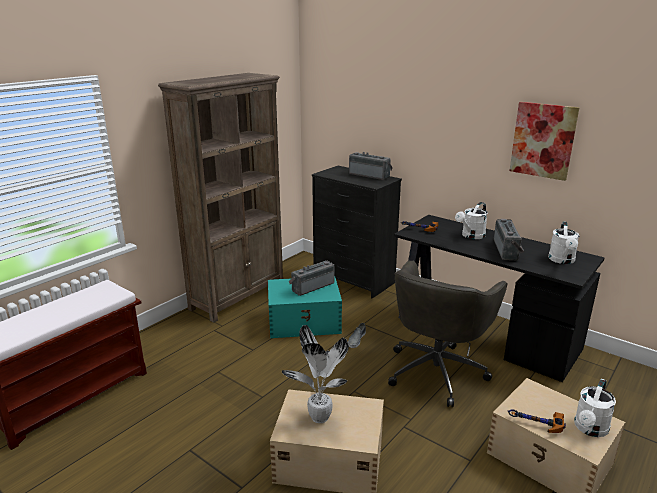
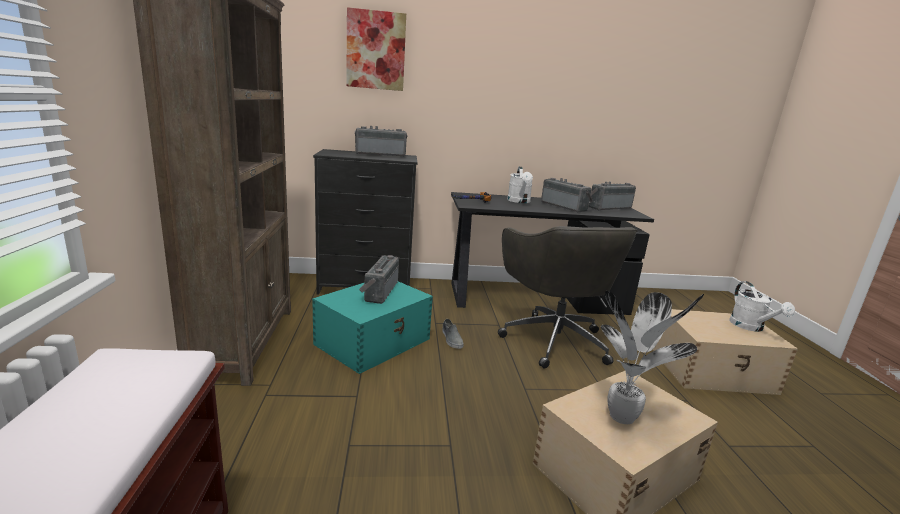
camera: 45 degrees left, 5 degrees down
hammer [508,410,566,433] -> none
picture [510,102,579,181] -> picture moved to [346,7,406,91]
white watering can [548,221,579,264] -> radio [589,182,636,210]

